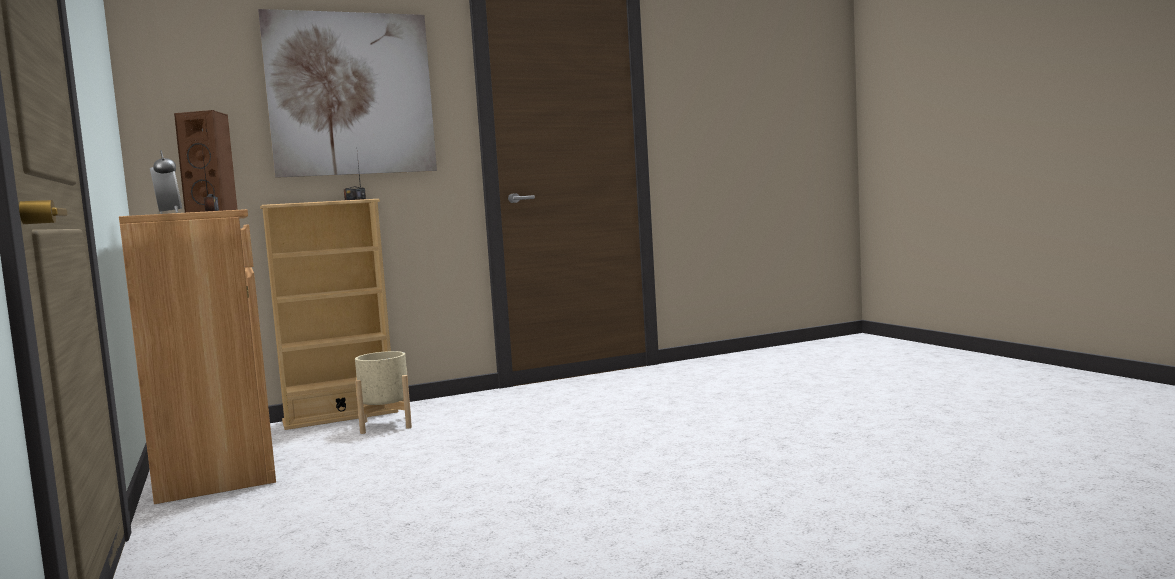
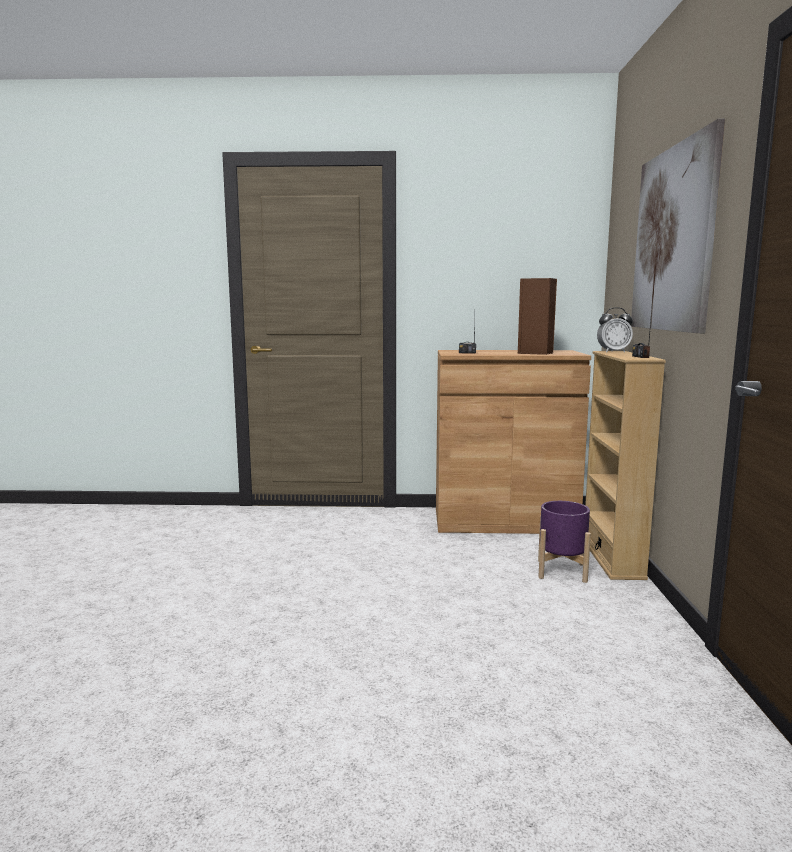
camera: 115 degrees right, 5 degrees up
alarm clock [150,150,182,214] -> alarm clock moved to [597,307,633,352]
beige planter [355,351,412,434] -> purple planter [538,501,591,583]

